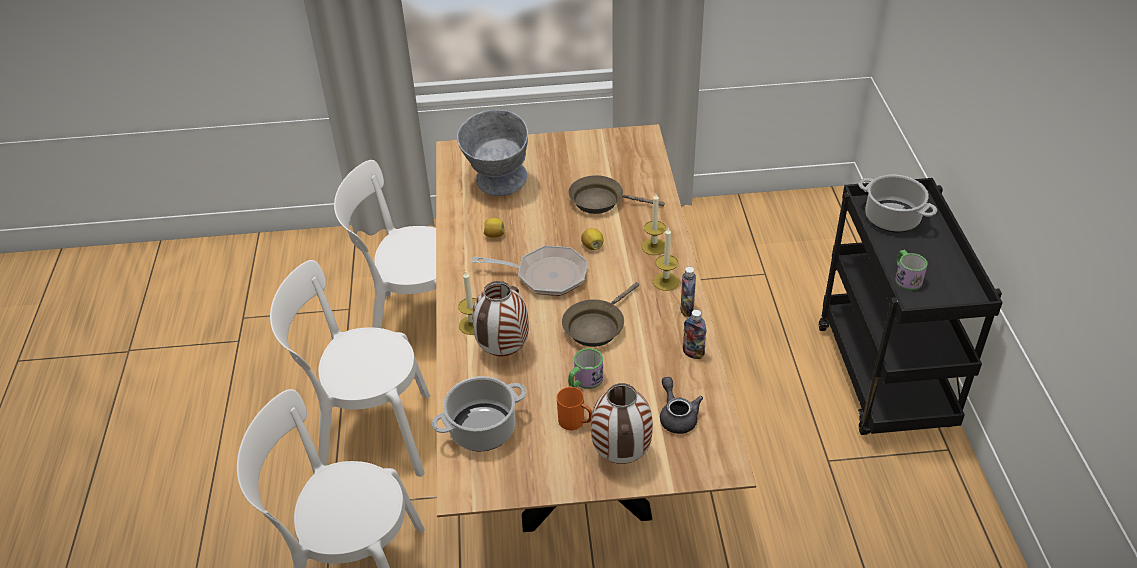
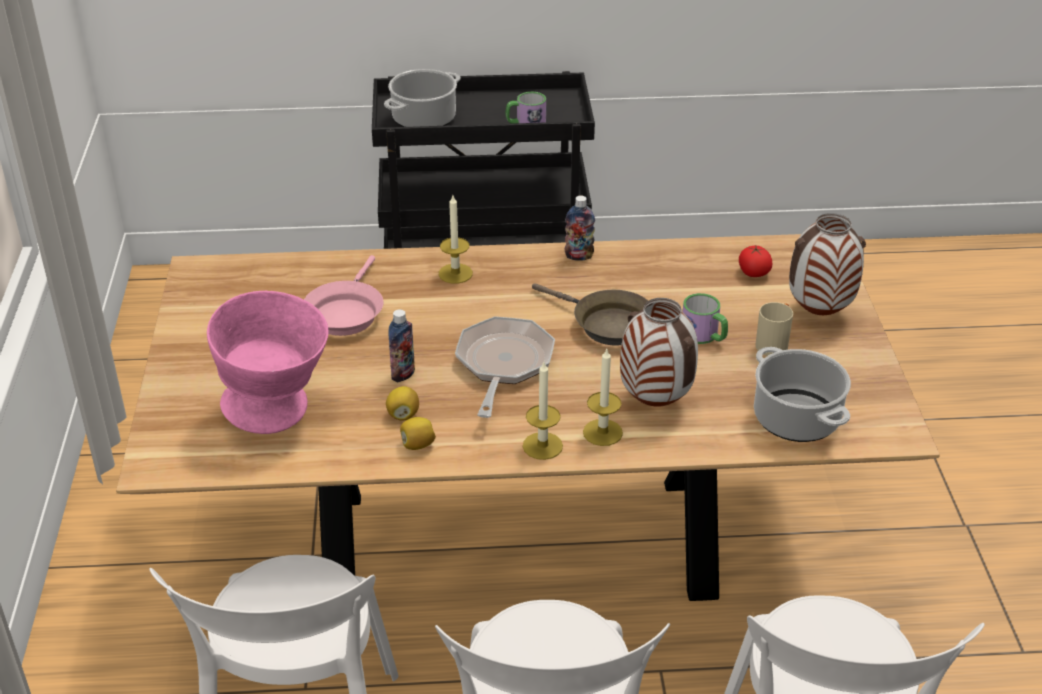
camera: 90 degrees left, 5 degrees down
grey bowl [457,110,528,196] -> pink bowl [207,291,329,434]
orange mug [557,387,592,430] -> beige mug [756,302,793,356]
brown frying pan [569,175,665,214] -> pink frying pan [304,255,383,336]
lemon [581,228,603,250] -> lemon moved to [400,417,436,450]
candle [653,227,679,291] -> candle moved to [523,362,563,460]
grey teapot [660,377,703,434] -> tomato [739,246,772,277]
bottle [683,310,706,359] -> bottle moved to [388,309,415,382]

